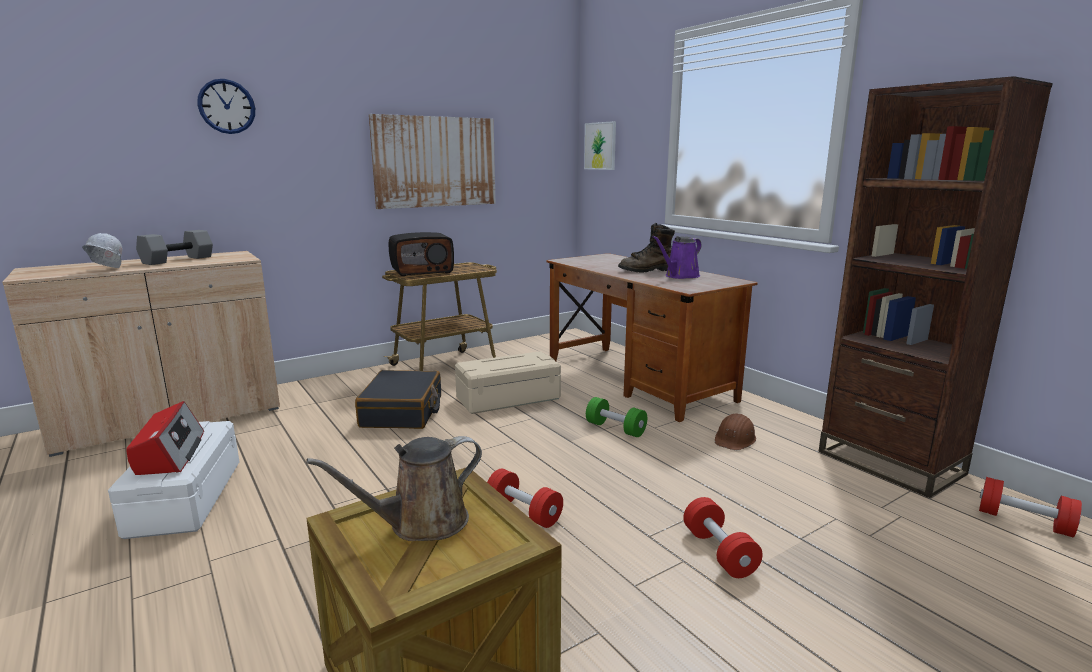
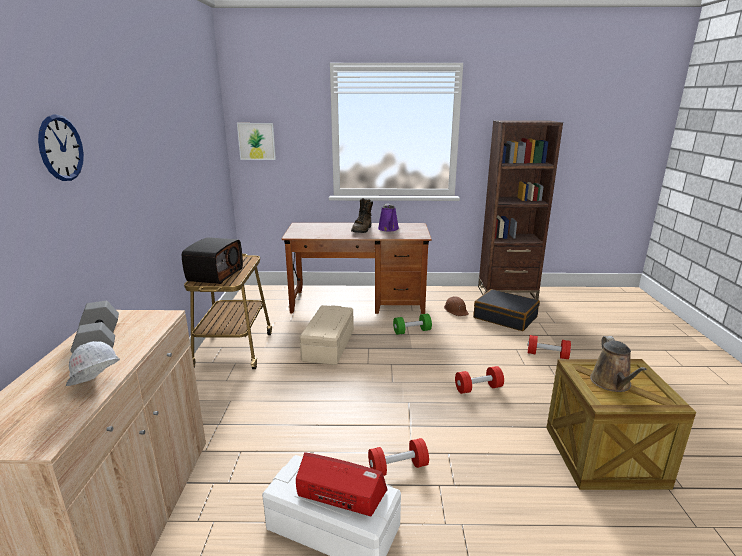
camera: 55 degrees left, 5 degrees up
black suitcase [355,370,441,429] -> black suitcase moved to [473,289,540,331]
picture [369,114,496,209] -> none
red dumbbell [979,477,1082,538] -> red dumbbell moved to [368,438,429,476]

